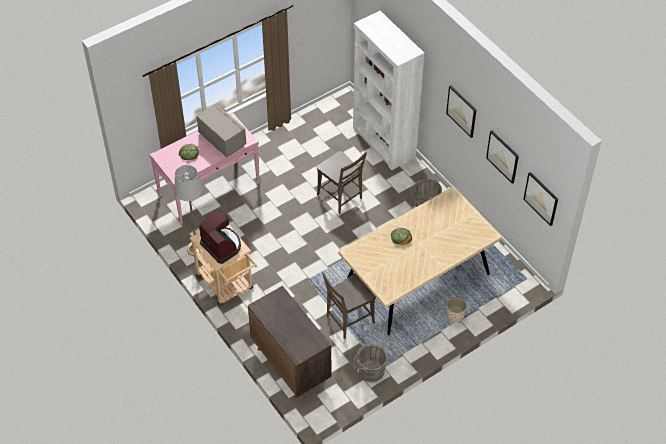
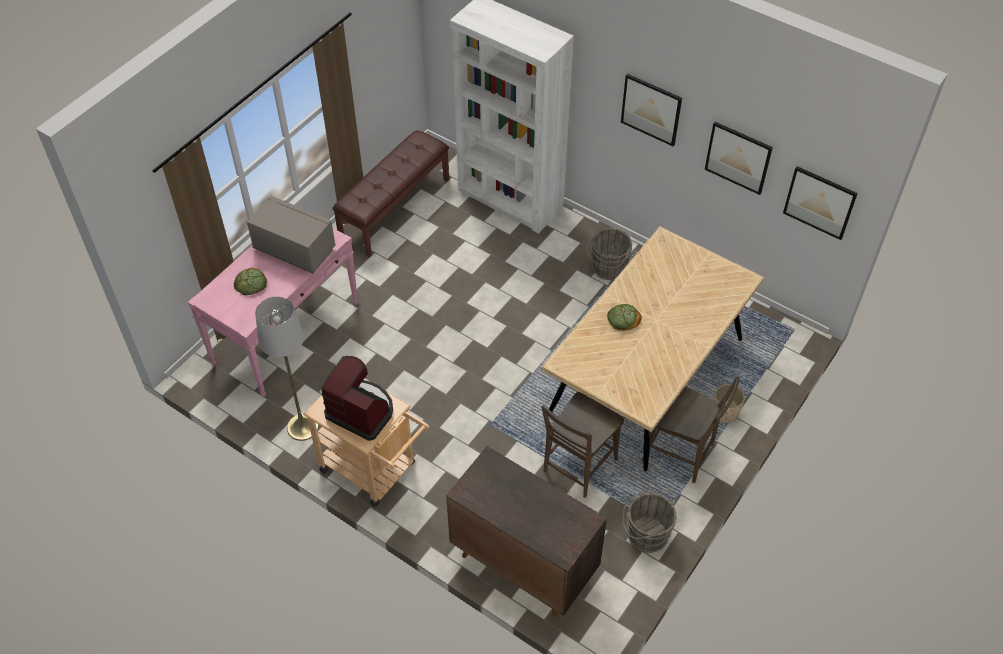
camera: 20 degrees left, 0 degrees up
brown chair [316,151,367,214] -> brown chair moved to [642,376,740,483]
none -> brown bench [332,130,449,257]

